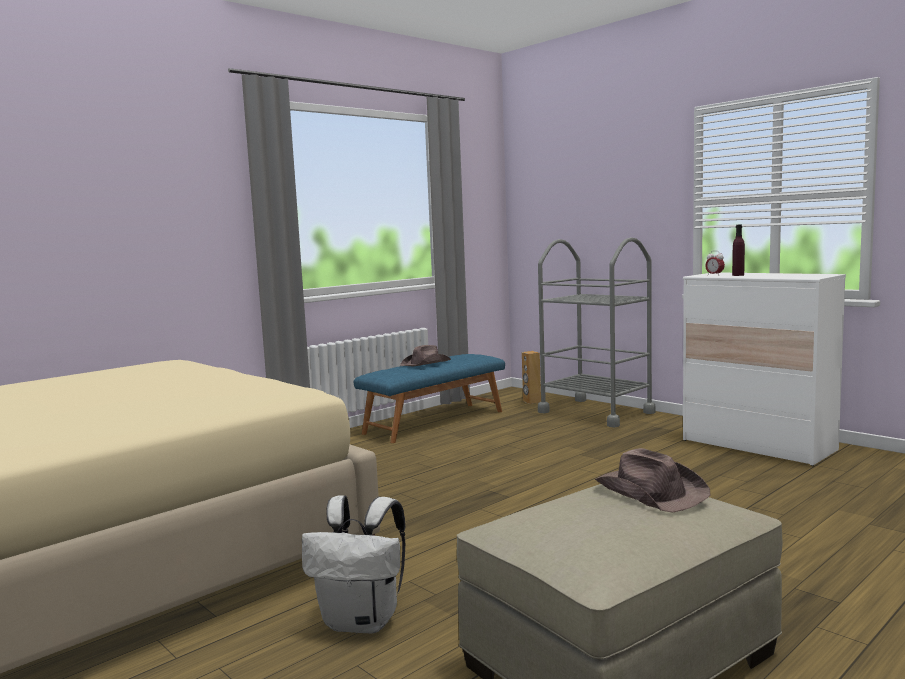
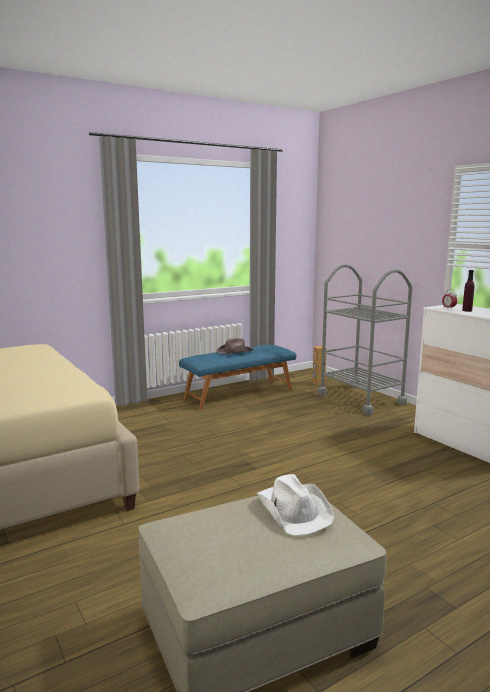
camera: 10 degrees right, 5 degrees up
white backpack [302,495,406,634] -> none
brown hat [595,448,710,513] -> white hat [256,474,334,536]

